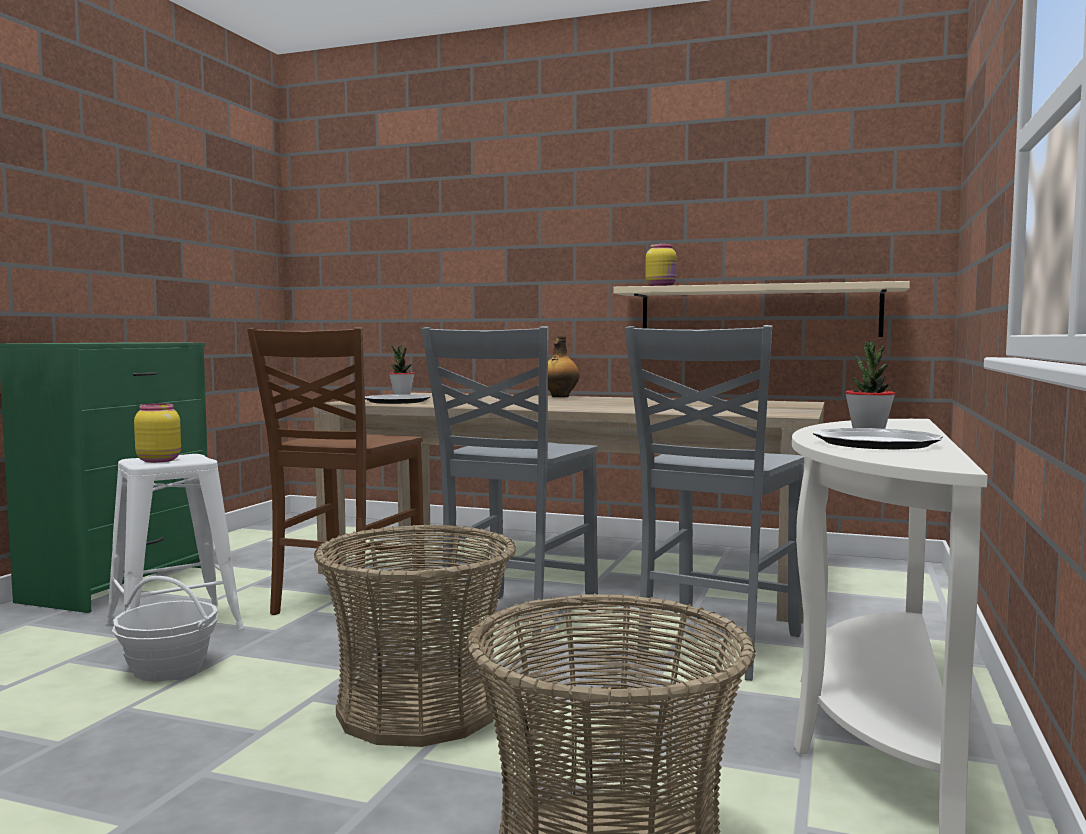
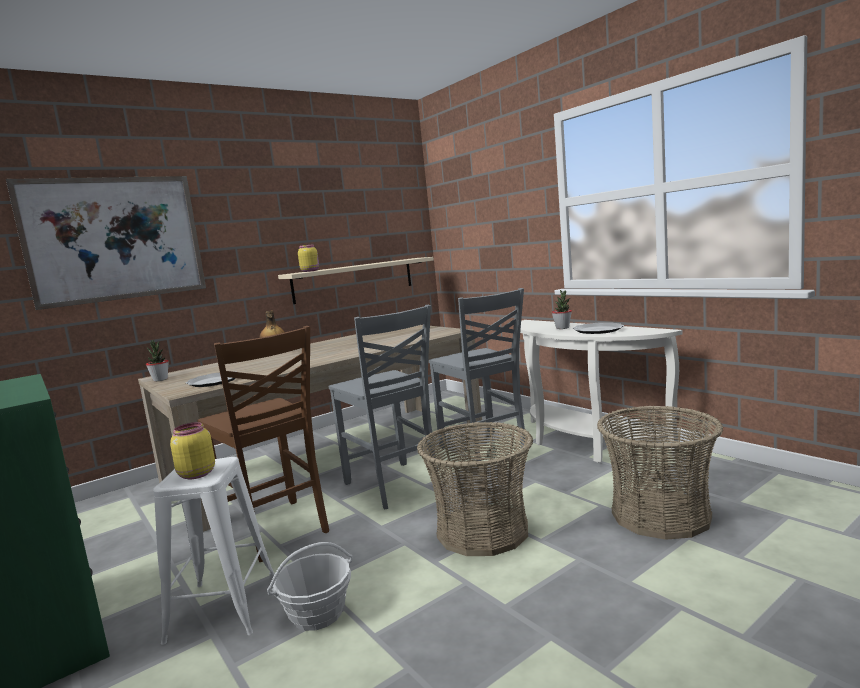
camera: 55 degrees left, 5 degrees up
none -> picture [6,176,206,310]

